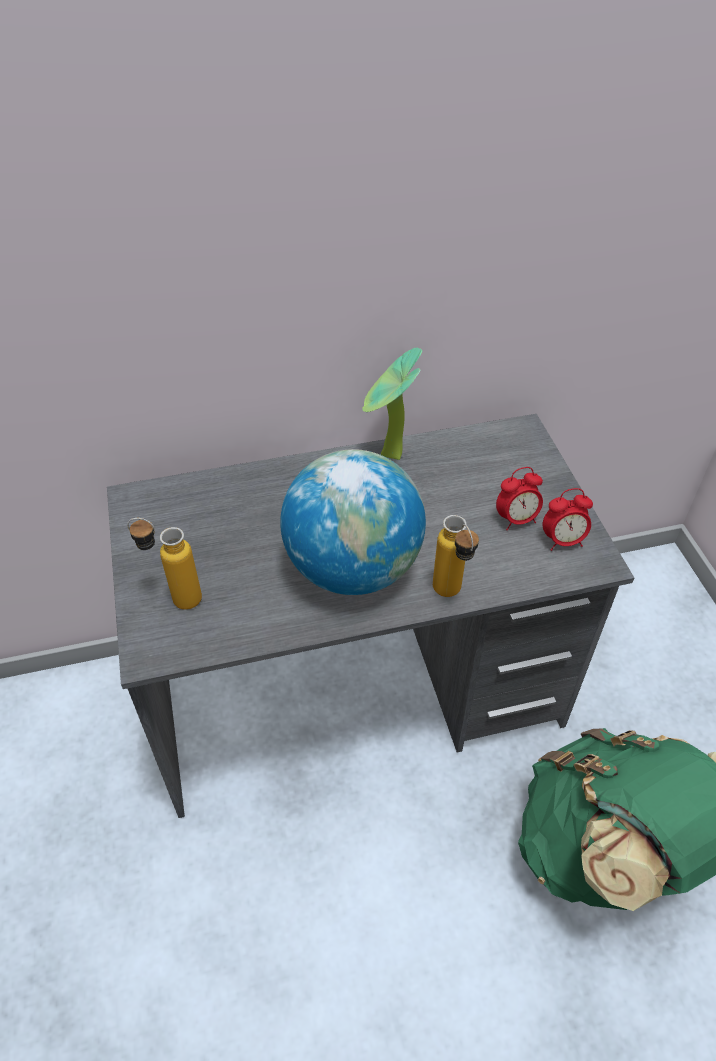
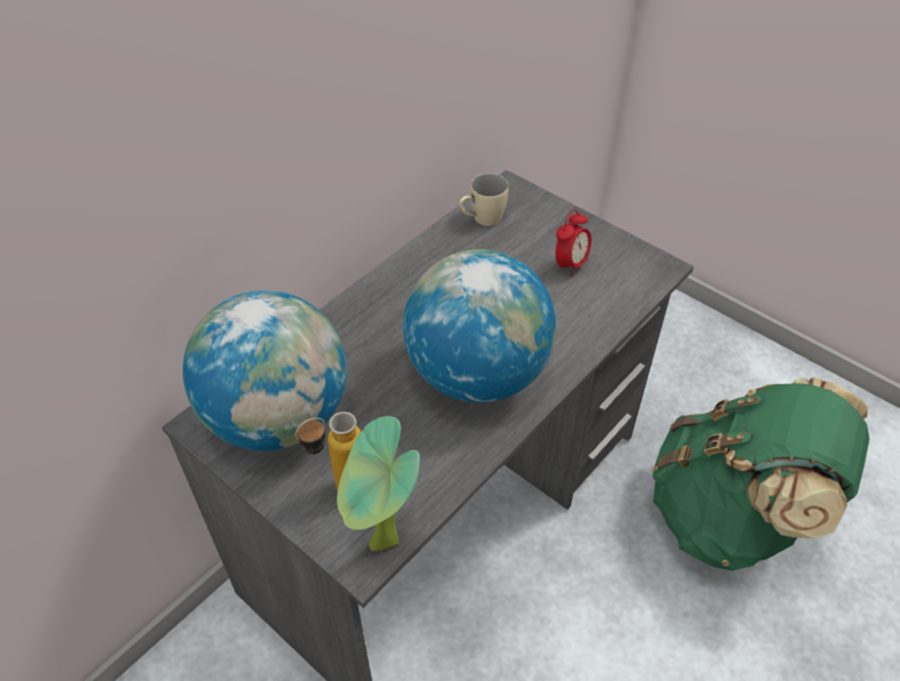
camera: 35 degrees left, 0 degrees up
potted plant [362,348,422,460] -> potted plant moved to [337,416,420,551]
bottle [433,515,479,597] -> none
alarm clock [543,488,593,551] -> none
none -> globe [183,290,347,451]
none -> beige mug [459,173,509,226]

